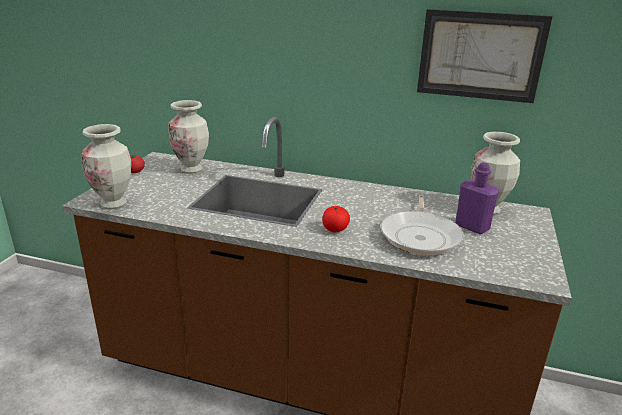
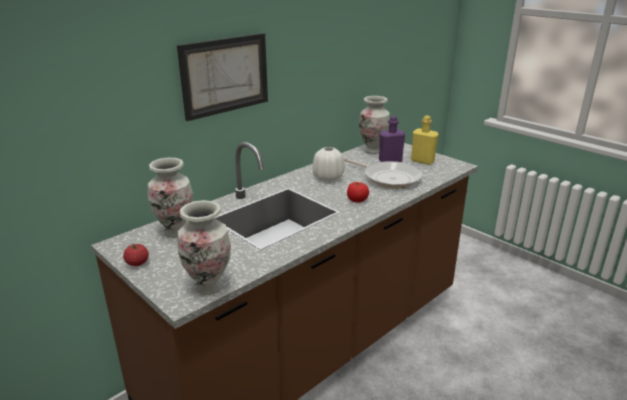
camera: 60 degrees left, 0 degrees up
picture [417,9,553,103] -> picture moved to [177,33,268,121]
none -> white vase [313,147,345,182]
none -> yellow bottle [411,115,438,165]

